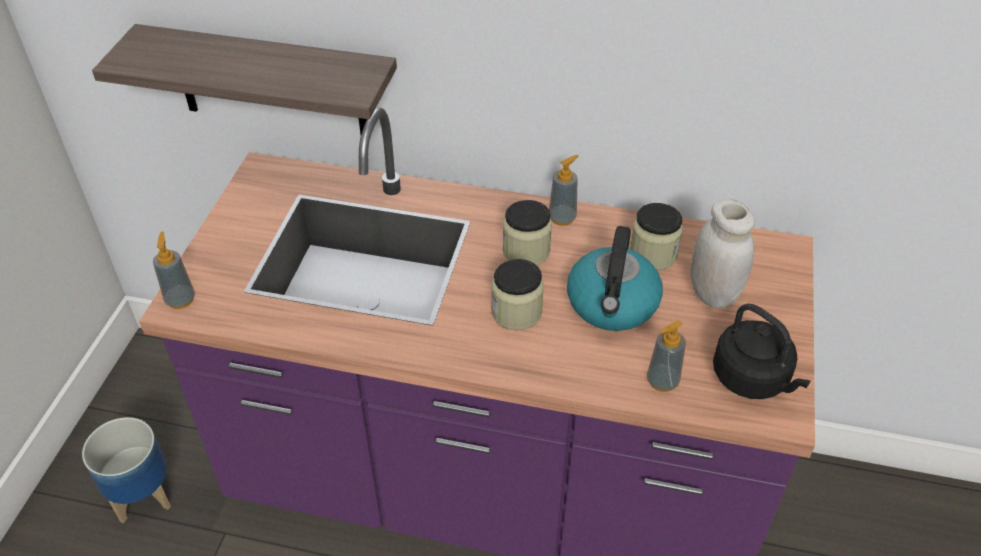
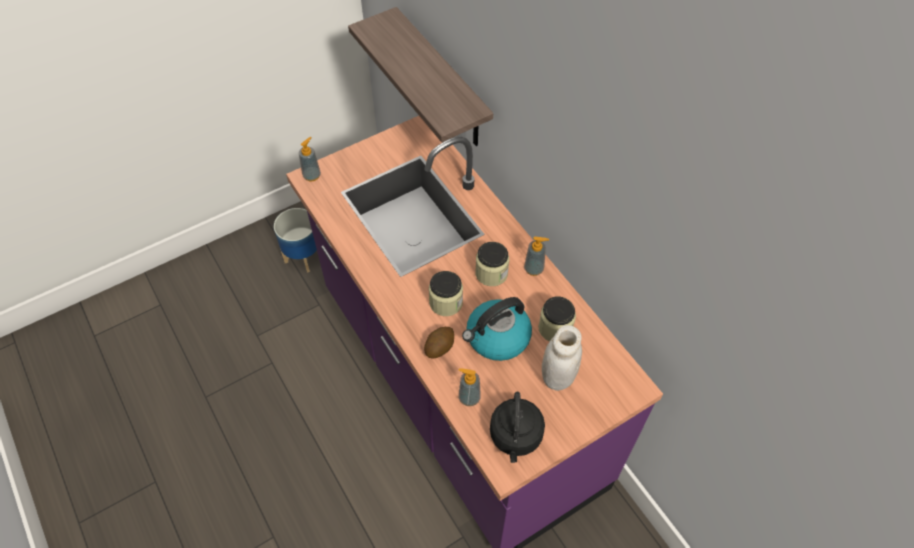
camera: 45 degrees right, 10 degrees up
none -> potato [424,327,454,359]

